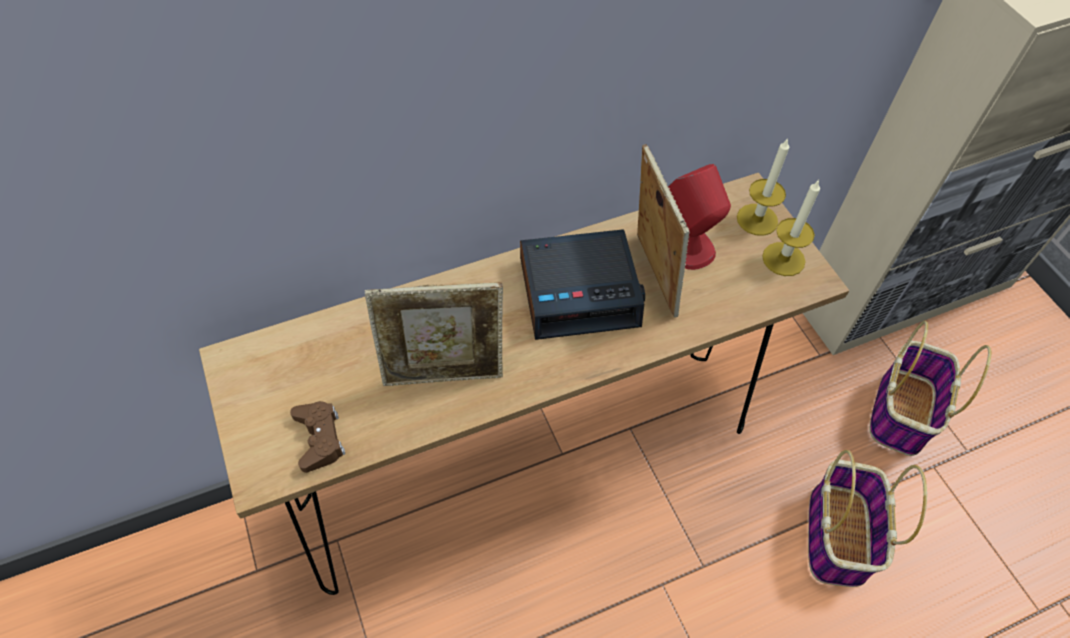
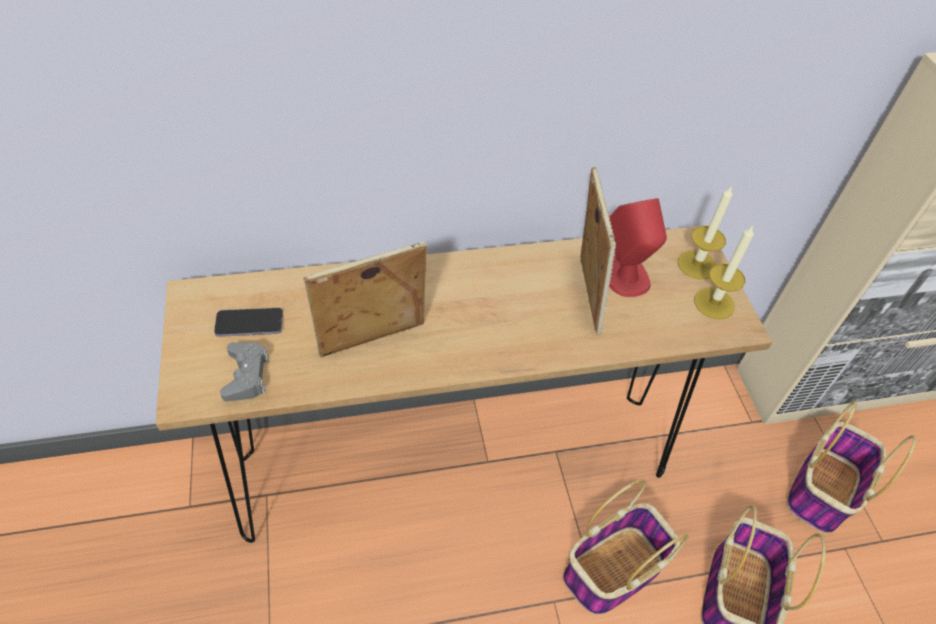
camera: 10 degrees right, 5 degrees down
brown game controller [290,401,345,473] -> grey game controller [220,342,269,401]
picture frame [365,282,503,386] -> picture frame turned 150 degrees clockwise [303,241,427,357]
alarm clock [520,229,645,340] -> none
none -> phone [214,308,283,337]
none -> basket [563,479,689,615]

